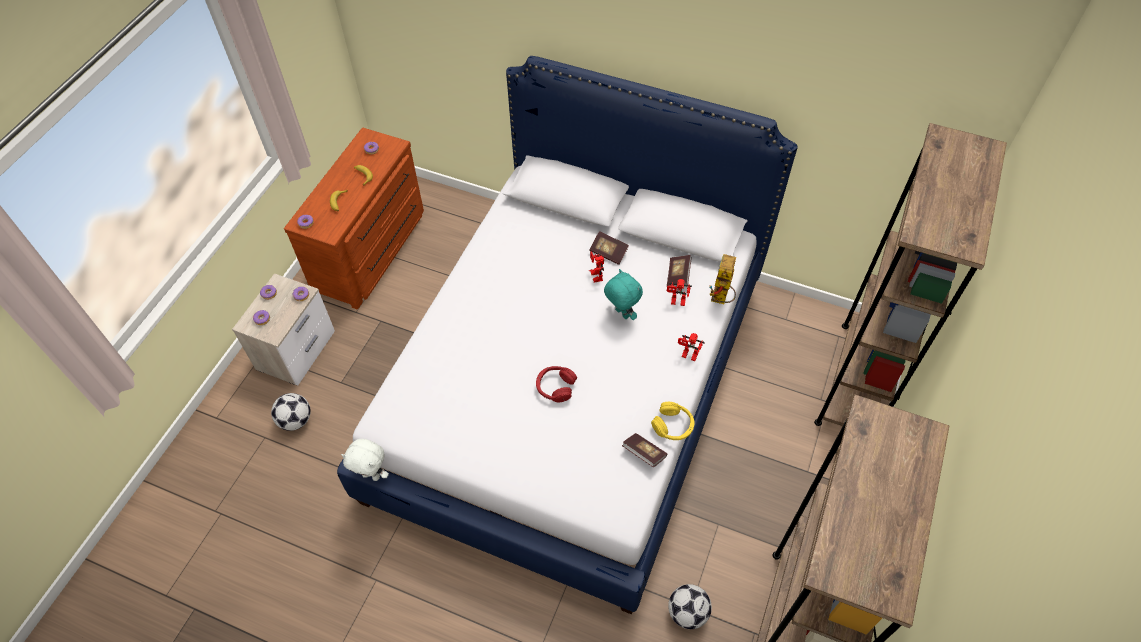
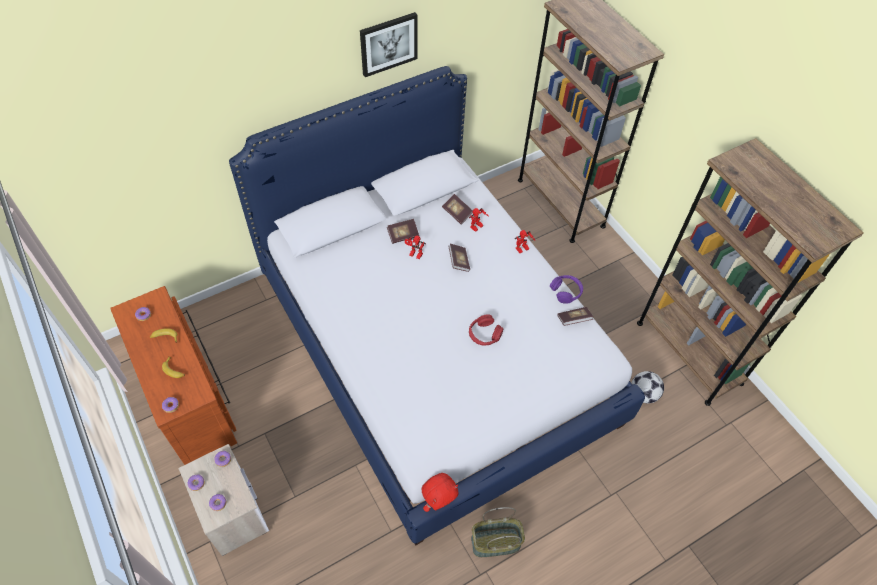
camera: 55 degrees left, 0 degrees up
football [271,393,311,431] -> none
white plush toy [341,439,389,481] -> red plush toy [422,473,459,512]
turquoise plush toy [604,269,643,320] -> book [448,244,470,272]
yellow headphones [651,402,694,440] -> purple headphones [550,275,583,304]
toy robot [709,254,736,304] -> none
none -> picture [360,12,417,77]
none -> basket [471,507,525,557]

